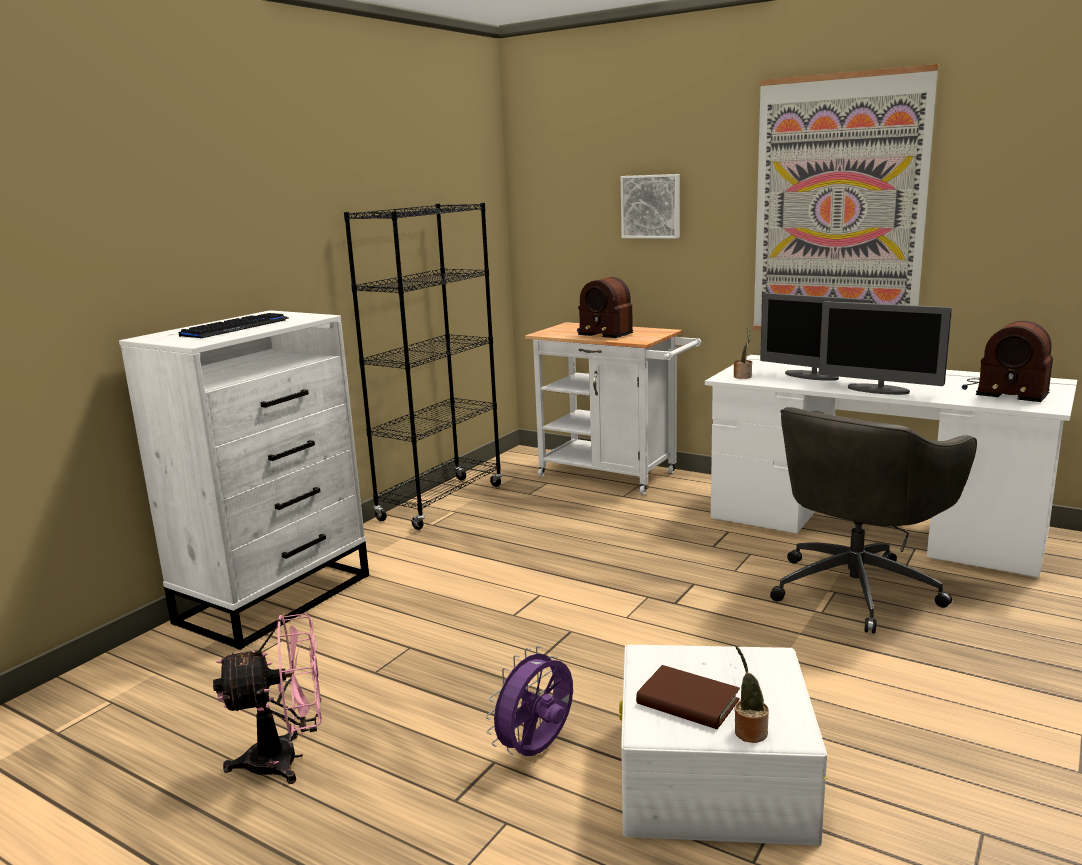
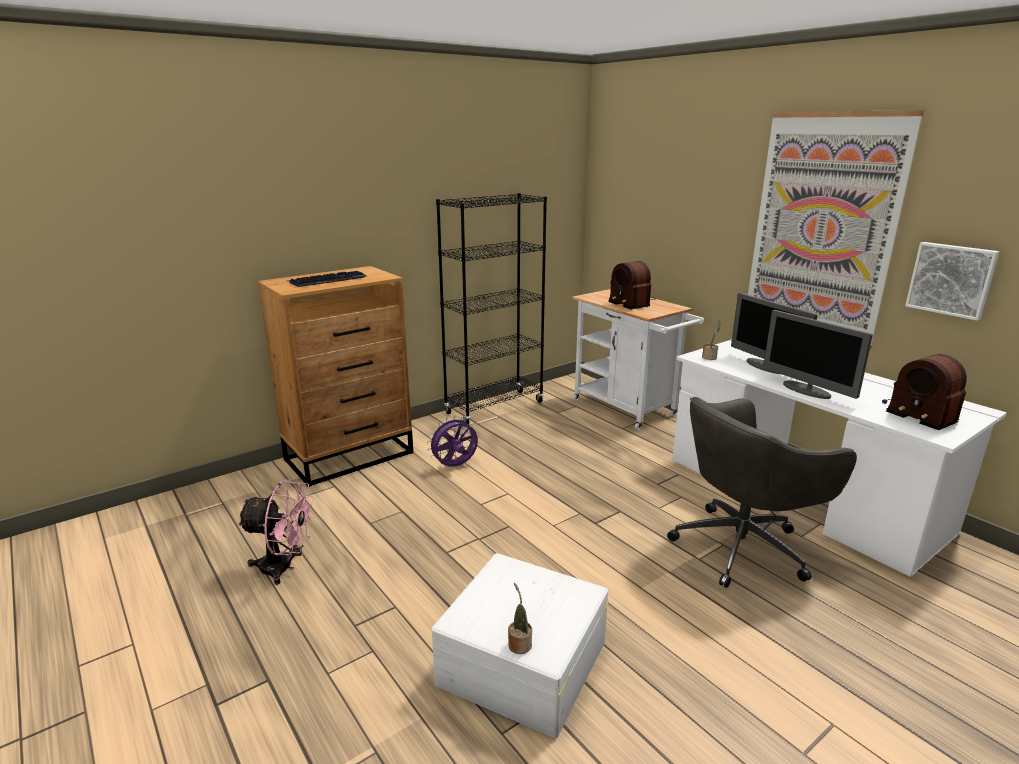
camera: 20 degrees right, 5 degrees up
white dresser [119,310,369,650] -> brown dresser [258,266,413,487]
purple fan [486,646,573,756] -> purple fan moved to [427,416,478,467]
picture [621,174,680,239] -> picture moved to [905,242,1000,321]
brown book [636,665,740,729] -> none

